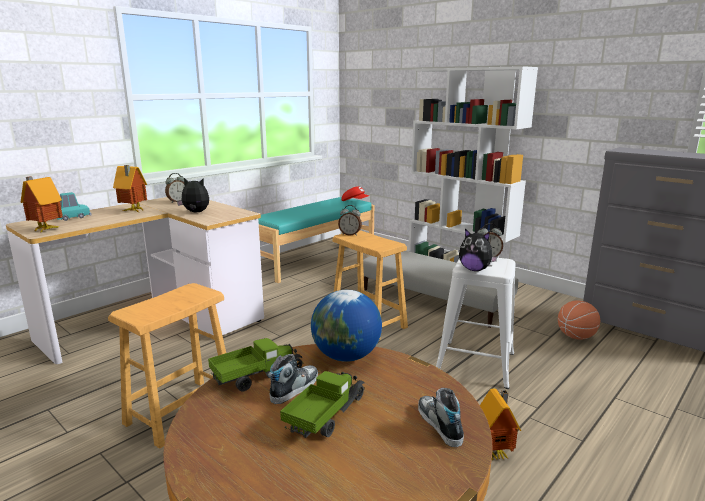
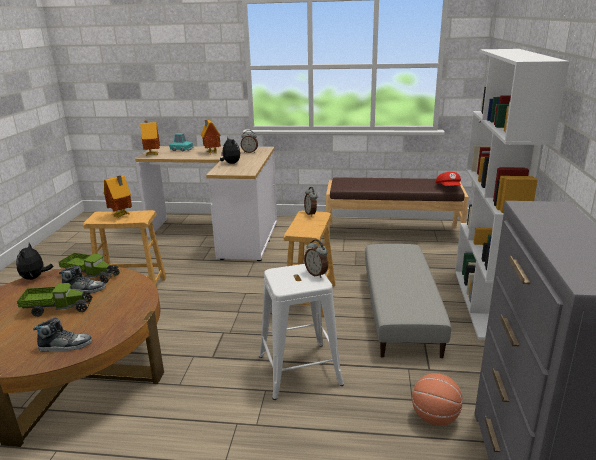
camera: 55 degrees right, 5 degrees up
turquoise bench [258,197,374,283] -> brown bench [326,178,469,238]
globe [311,290,382,362] -> none
shoe [418,388,464,447] -> shoe turned 45 degrees clockwise [33,317,92,352]
plush toy [459,229,497,271] -> plush toy moved to [16,243,53,280]
toy house [480,388,521,460] -> toy house moved to [104,175,132,218]

